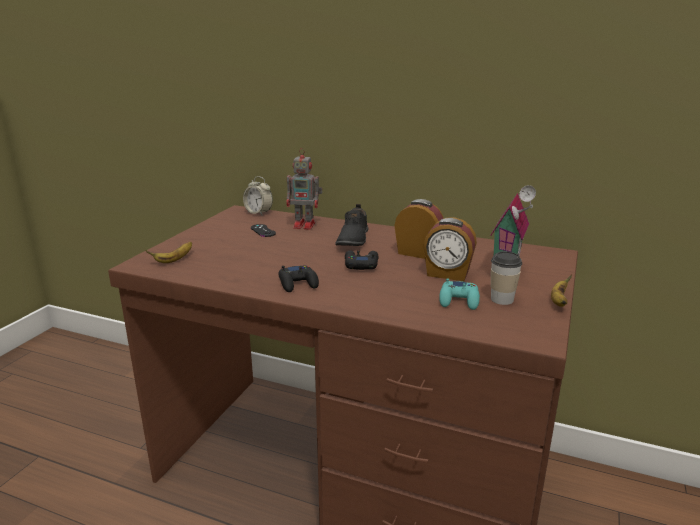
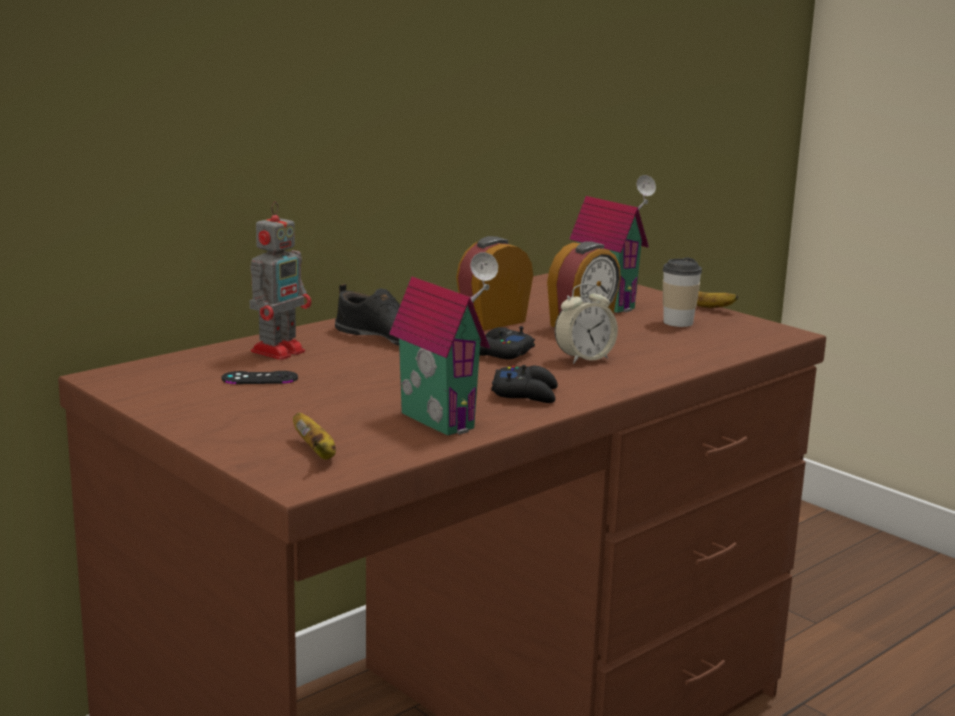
camera: 65 degrees left, 5 degrees down
alarm clock [243,176,273,215] -> alarm clock moved to [555,283,618,364]
turquoise game controller [439,278,480,310] -> none
none -> toy house [389,252,498,436]

